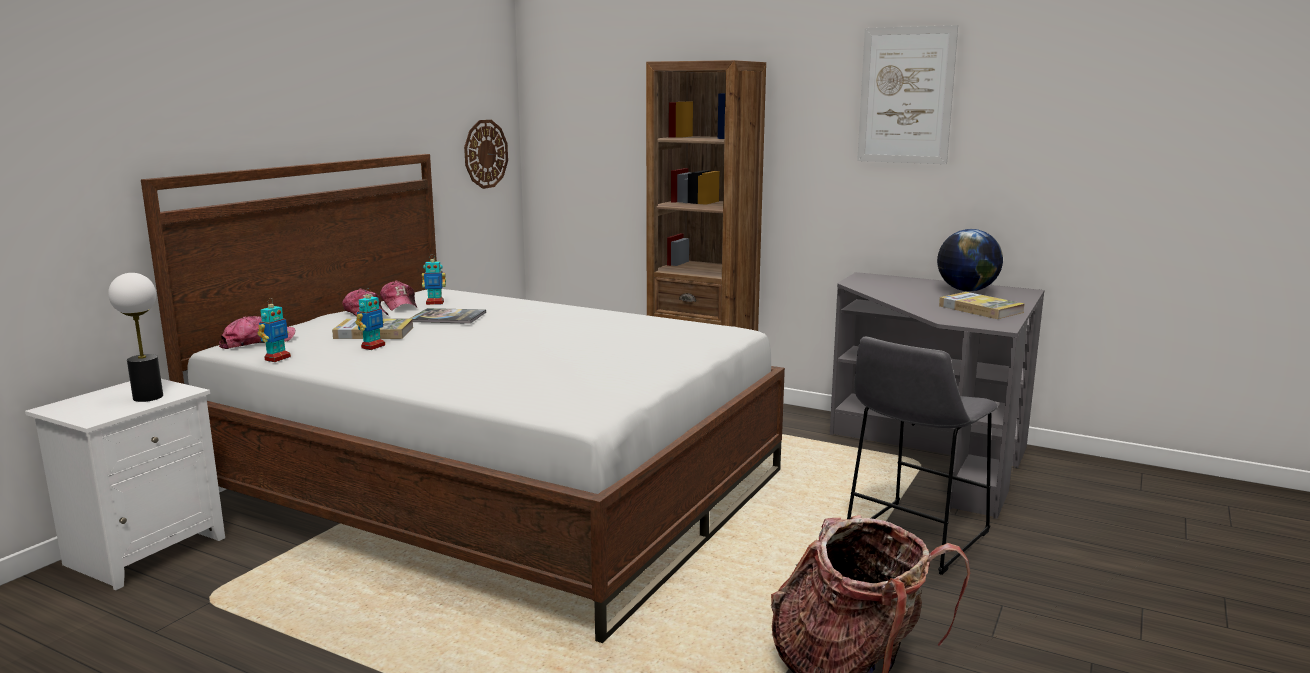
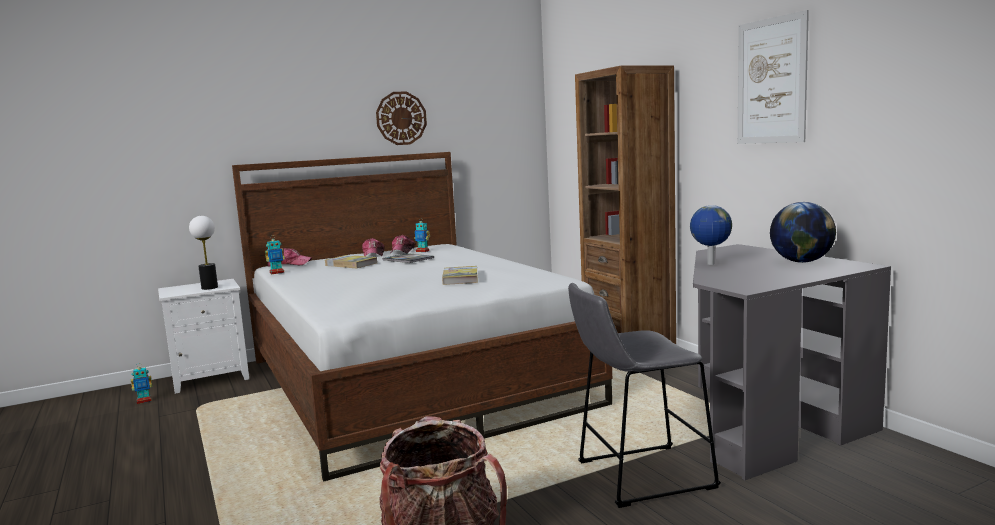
camera: 35 degrees right, 5 degrees down
toy robot [356,289,385,350] -> toy robot moved to [131,367,152,404]
wall clock [464,120,508,189] -> wall clock moved to [376,92,427,145]
book [939,292,1025,319] -> book moved to [442,266,478,285]
none -> globe [690,205,732,265]

